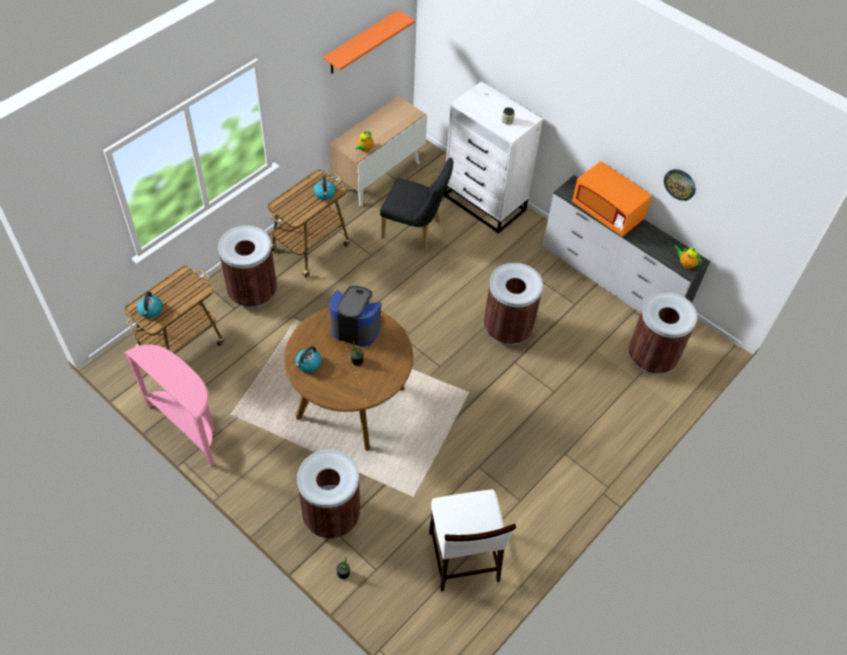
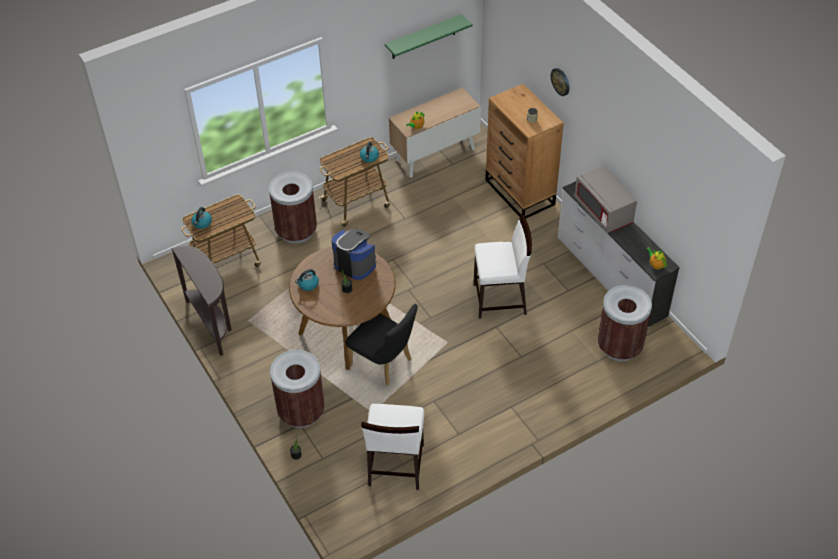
camera: 20 degrees right, 5 degrees down
pink console table [125,345,214,467] -> brown console table [171,246,232,356]
orange shelf [323,10,415,74] -> green shelf [385,14,473,59]
black chair [380,157,453,249] -> black chair moved to [346,304,418,386]
white dresser [443,81,543,234] -> brown dresser [485,84,564,218]
brown trash can [484,263,543,346] -> white chair [473,215,532,319]
orange microwave [572,161,652,237] -> grey microwave [574,166,637,233]
wall clock [664,169,696,201] -> wall clock moved to [551,68,569,96]

